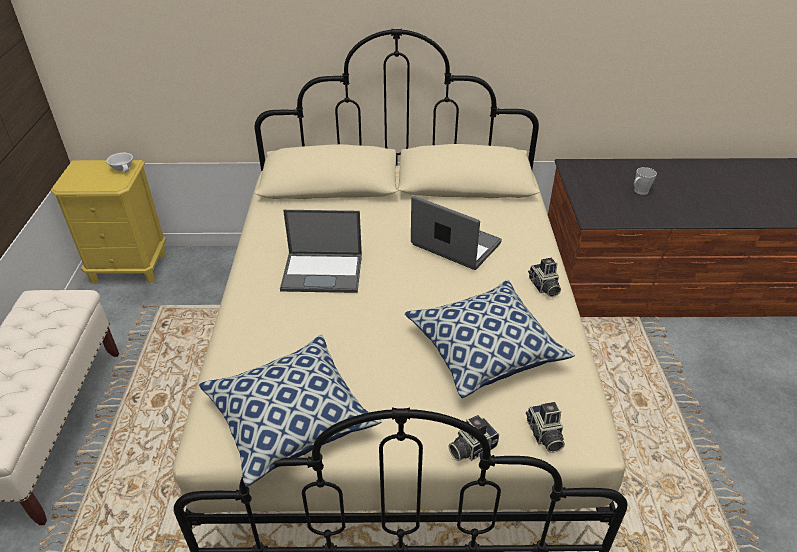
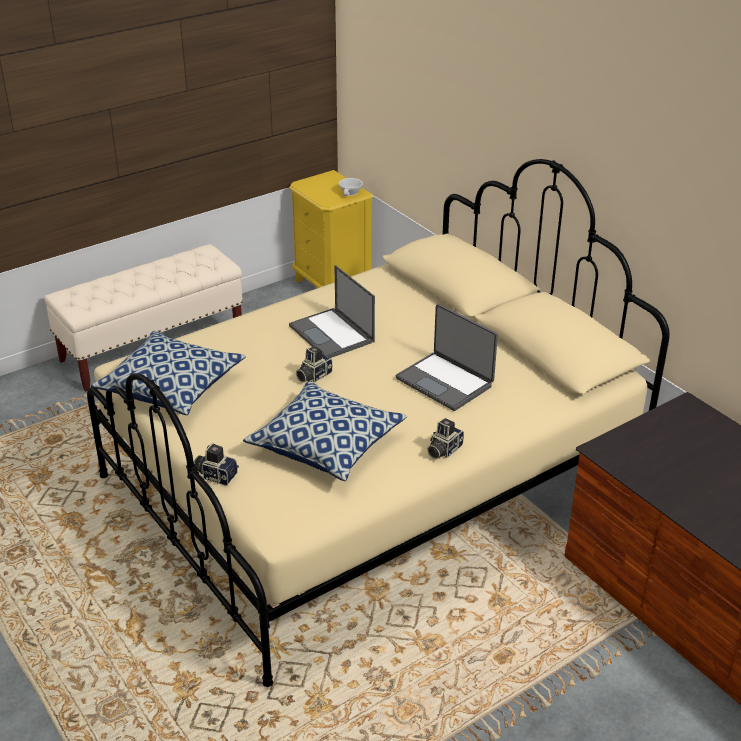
camera: 55 degrees right, 5 degrees down
laptop [411,196,502,270] -> laptop turned 135 degrees clockwise [396,304,498,411]
camera [526,402,565,453] -> camera moved to [296,346,333,383]
grey mug [634,167,657,195] -> none

